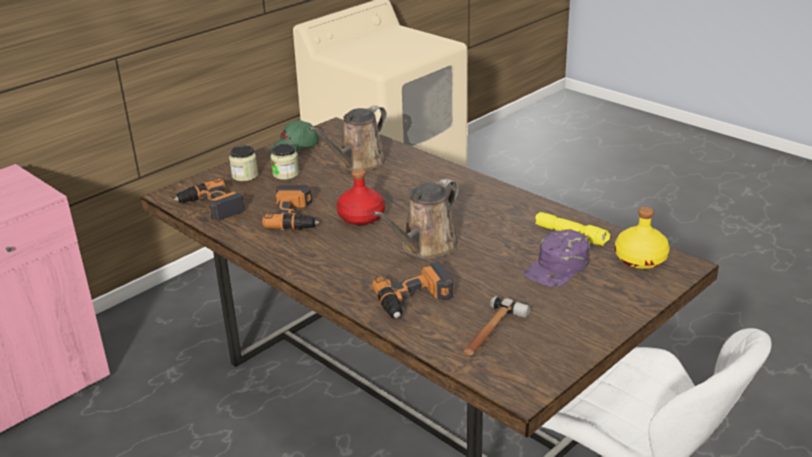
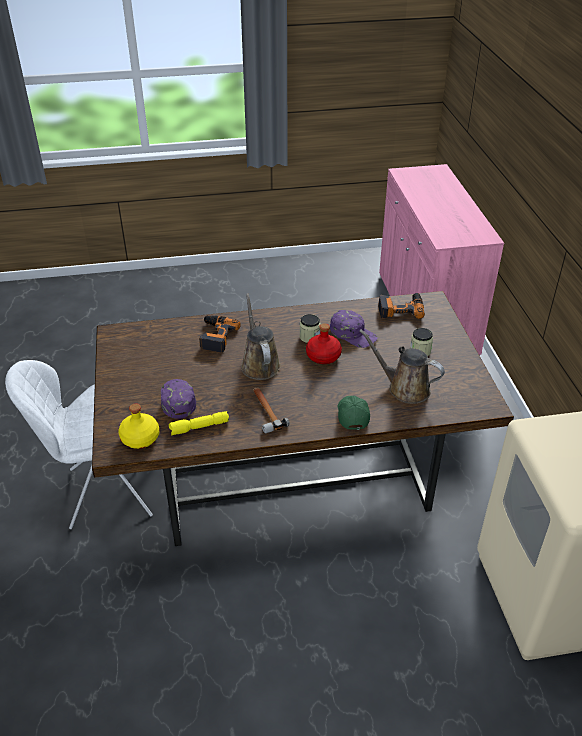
camera: 125 degrees right, 10 degrees up
jar [229,145,258,181] -> jar moved to [299,314,321,343]
power drill [262,185,319,230] -> purple cap [330,310,378,348]
green cap [269,120,319,152] -> green cap moved to [338,396,370,430]
brown watering can [309,106,387,171] -> brown watering can turned 45 degrees counterclockwise [359,330,445,404]
hammer [464,296,530,356] -> hammer moved to [253,387,290,434]

